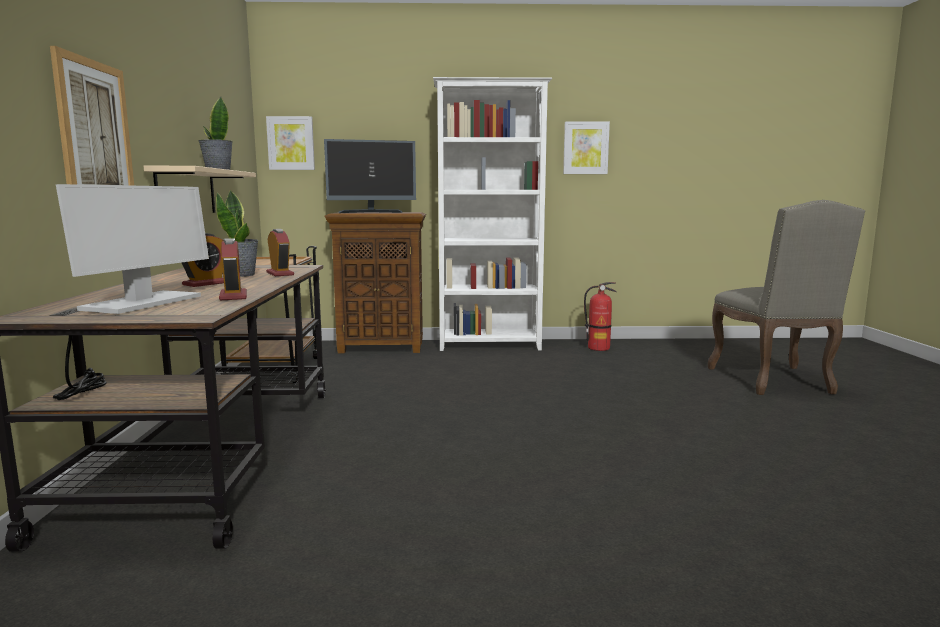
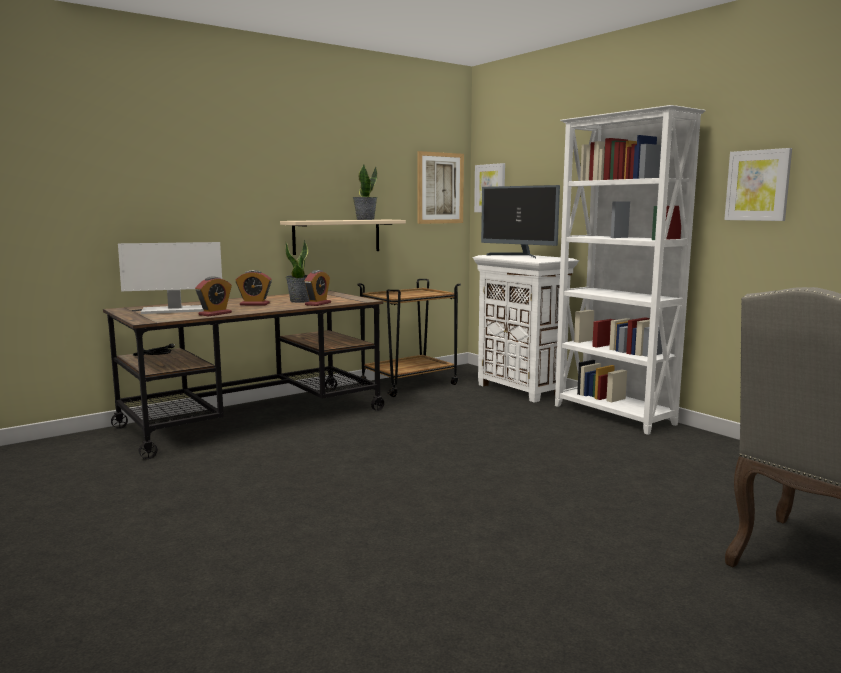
camera: 55 degrees right, 0 degrees up
picture [50,46,134,186] -> picture moved to [417,151,464,224]
brown cabinet [324,212,426,354] -> white cabinet [472,255,579,403]
fire extinguisher [584,282,617,351] -> none

